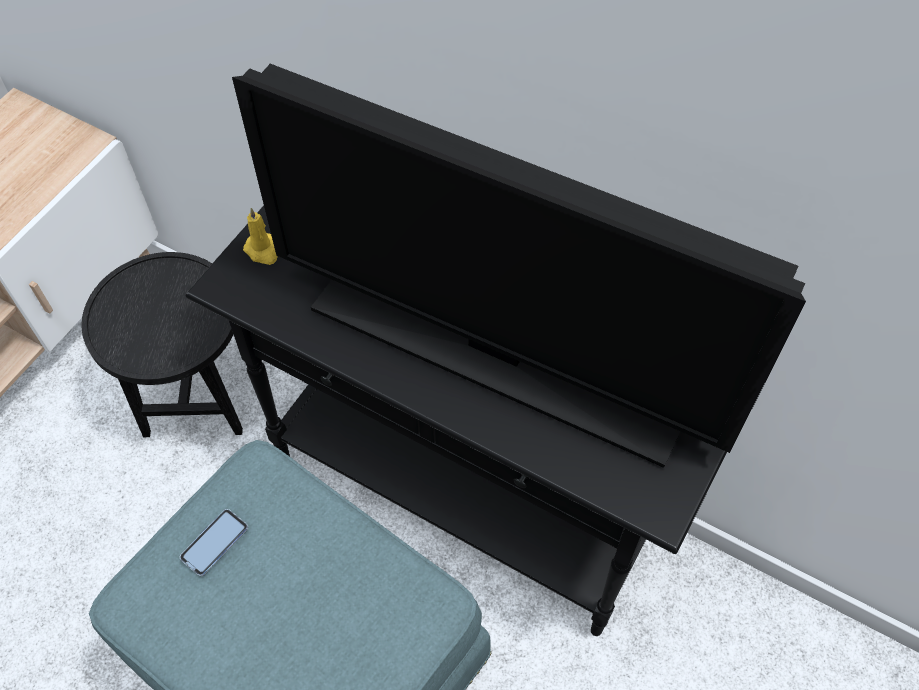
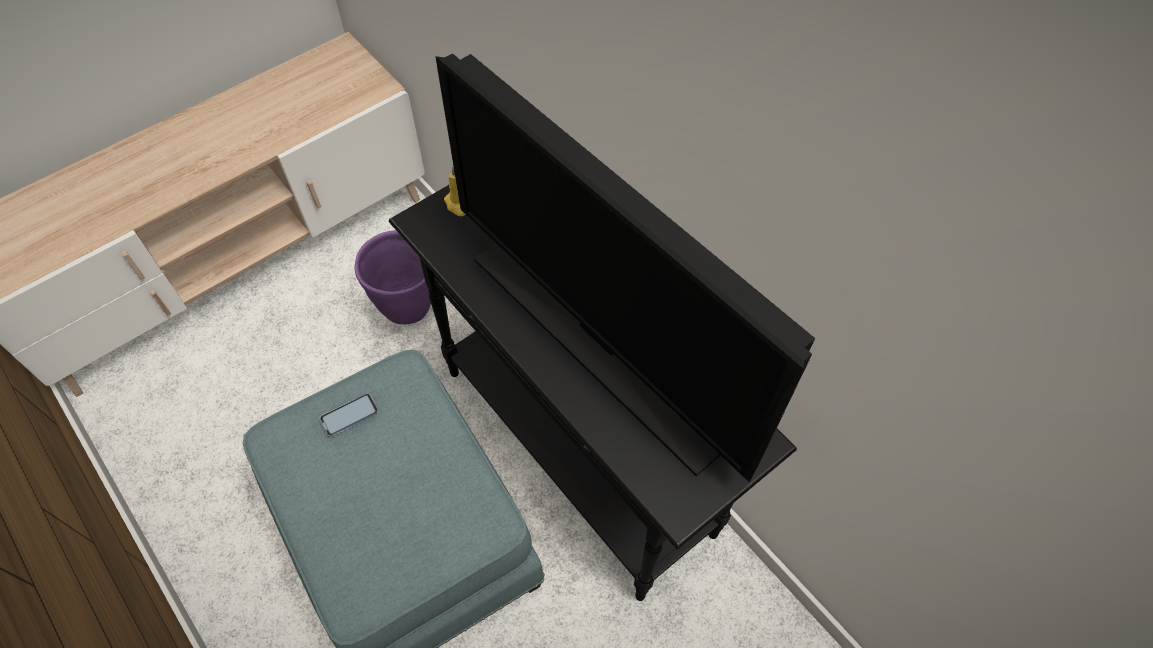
camera: 20 degrees right, 0 degrees up
black side table [82,252,243,437] -> purple planter [355,230,431,324]

